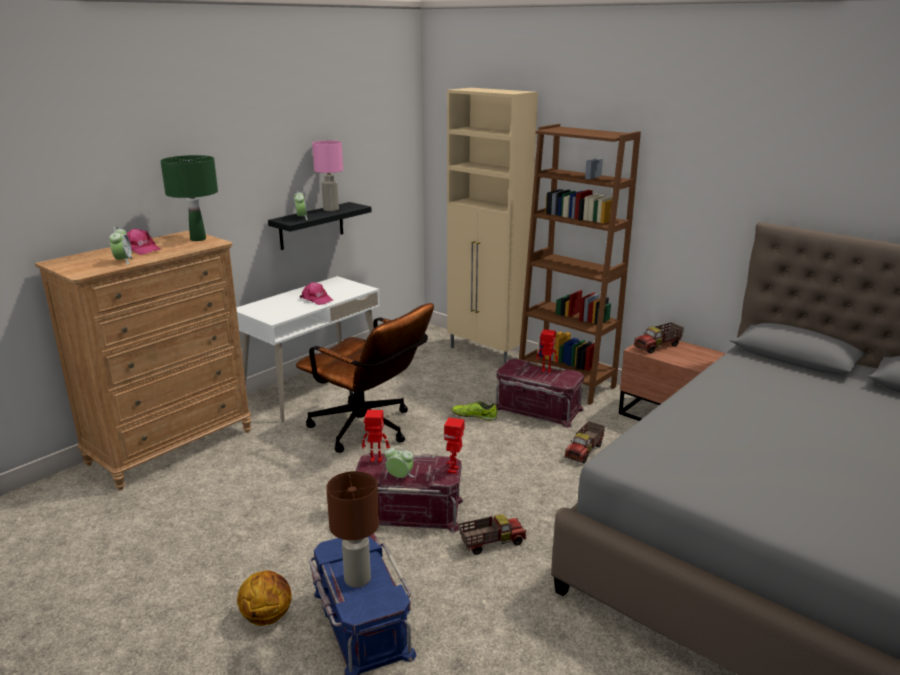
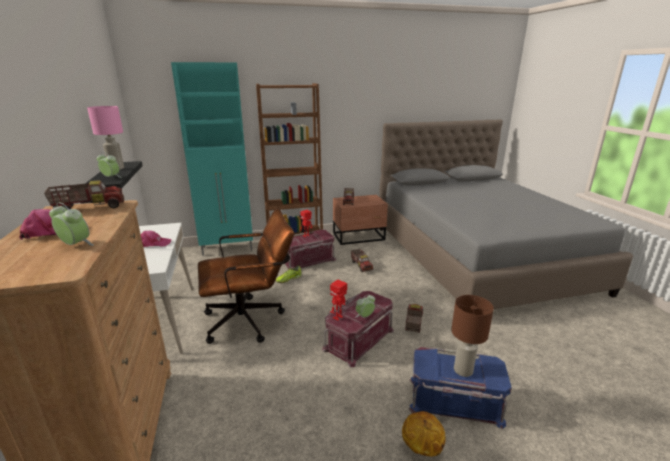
camera: 55 degrees left, 0 degrees up
green table lamp [160,155,218,241] -> toy truck [44,181,124,210]
toy robot [444,418,464,474] -> none
beige cabinet [447,88,538,364] -> turquoise cabinet [171,62,253,256]

